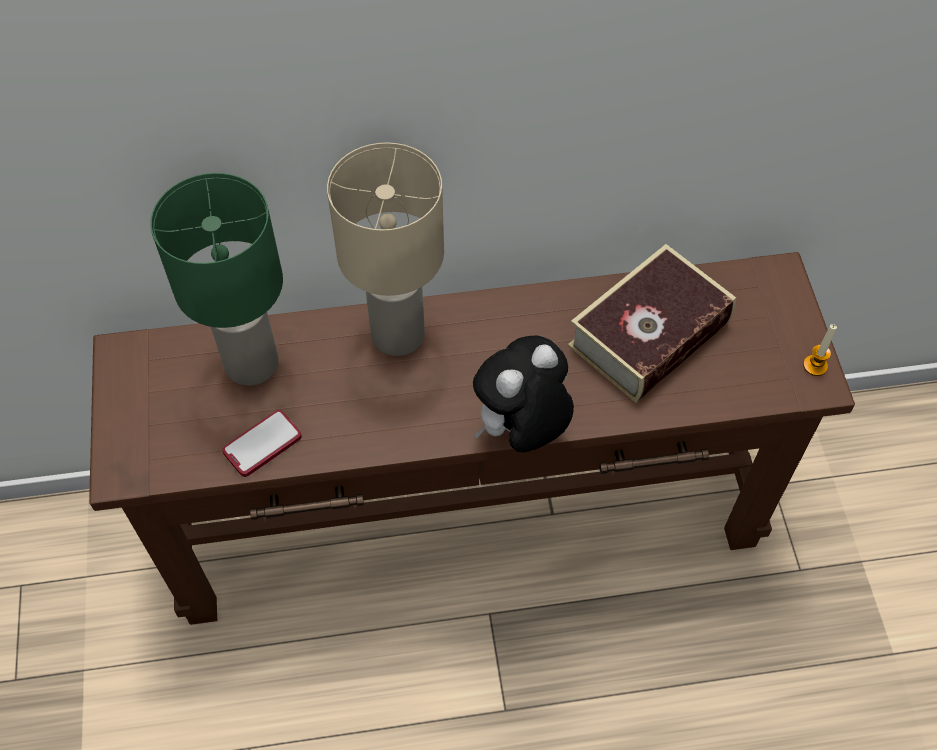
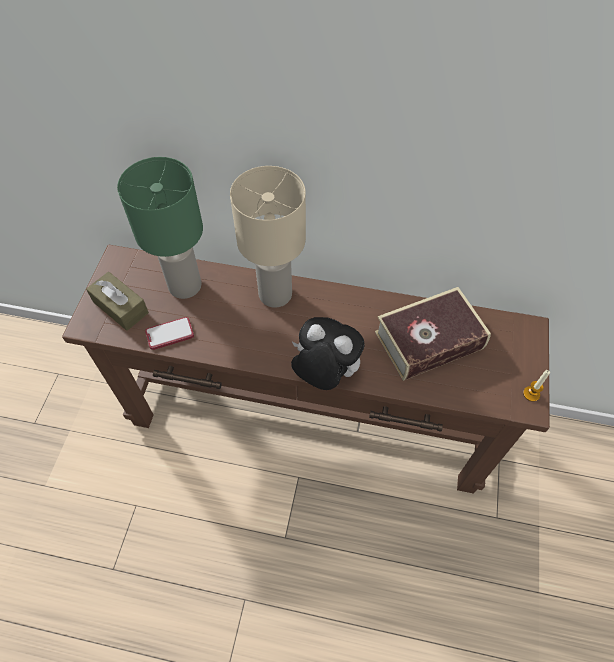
camera: 20 degrees right, 0 degrees up
plush toy [473,335,574,452] -> plush toy turned 45 degrees clockwise [291,317,365,390]
none -> brown tissue box [86,272,149,331]

